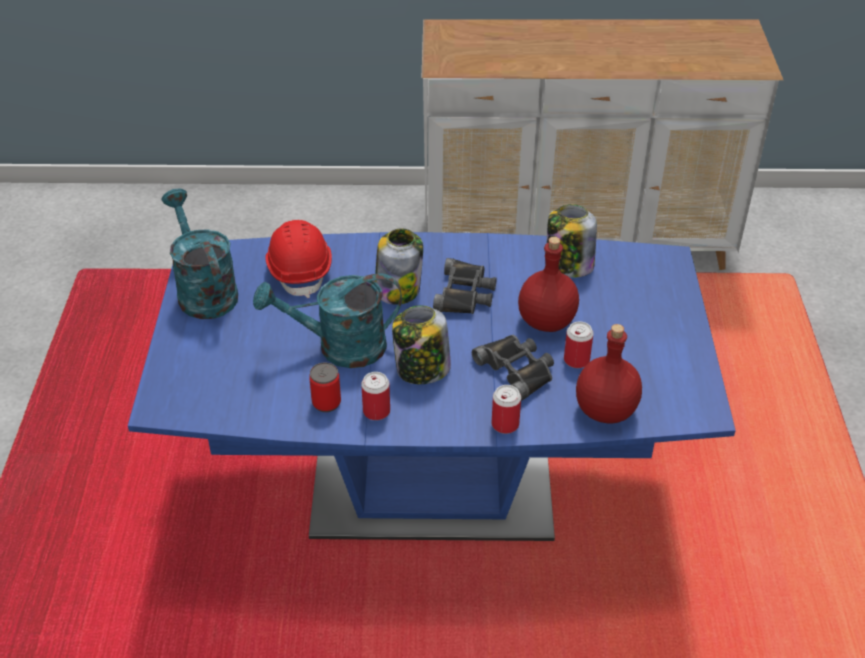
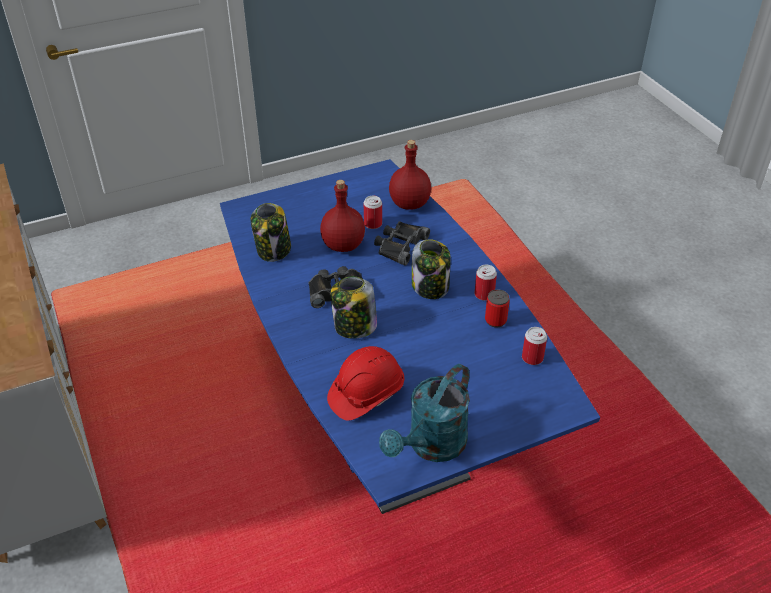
camera: 115 degrees left, 0 degrees up
turquoise watering can [253,273,402,368] -> none
can [492,385,521,434] -> can moved to [522,327,547,365]

